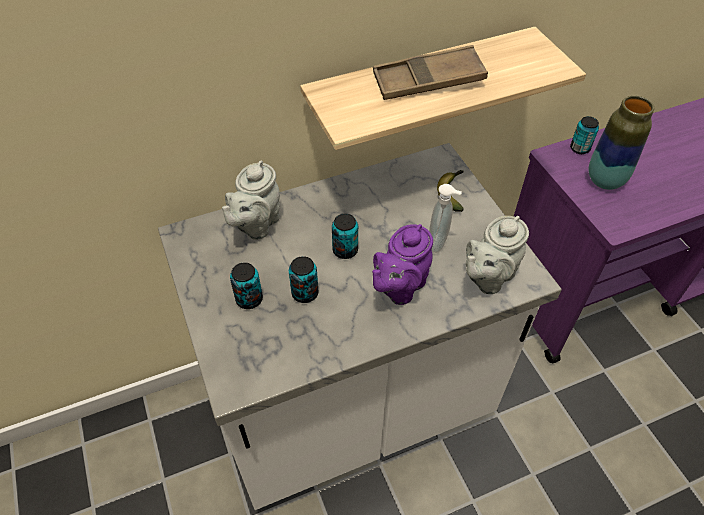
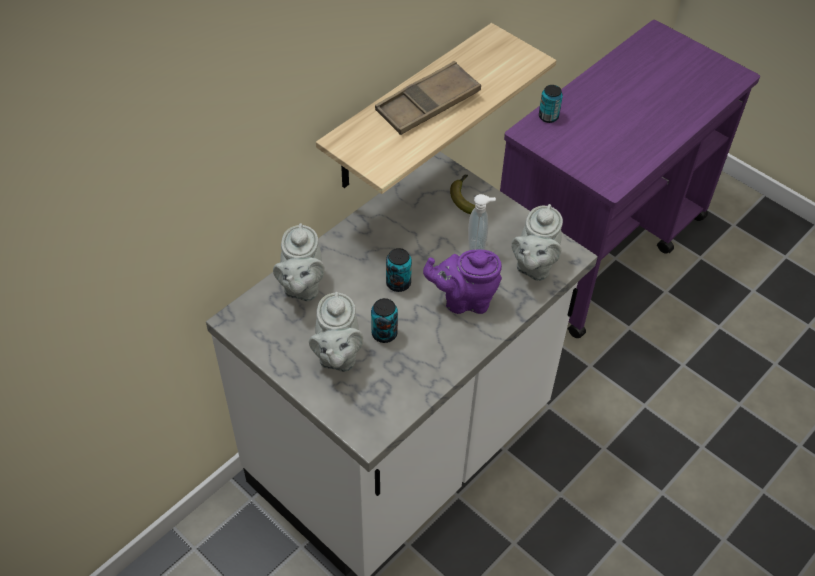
camera: 25 degrees left, 0 degrees up
can [230,262,263,309] -> grey teapot [309,292,364,372]
purple teapot [372,224,433,305] -> purple teapot turned 75 degrees clockwise [423,250,502,314]
vase [588,96,654,190] -> none

